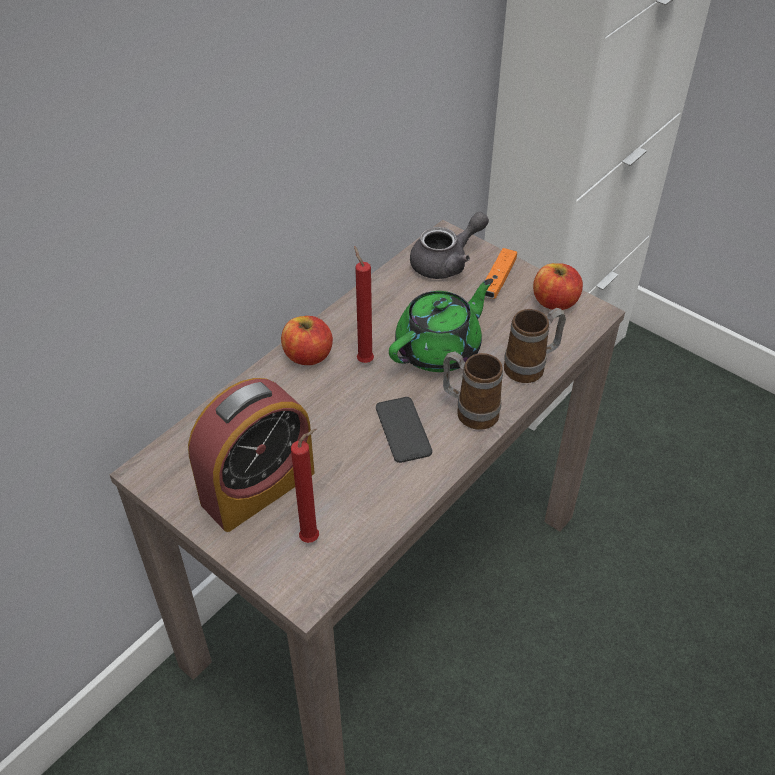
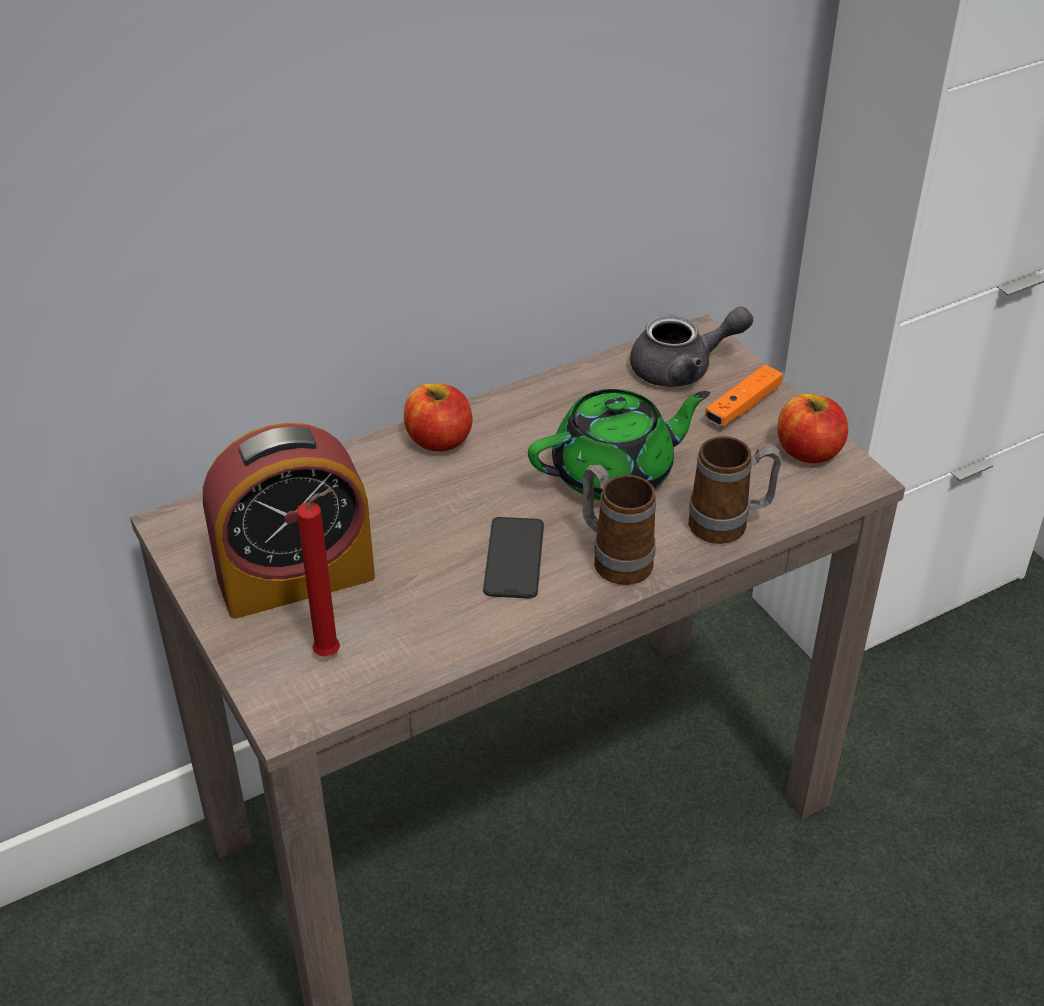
camera: 20 degrees right, 5 degrees down
red candle [354,246,374,363] -> none

